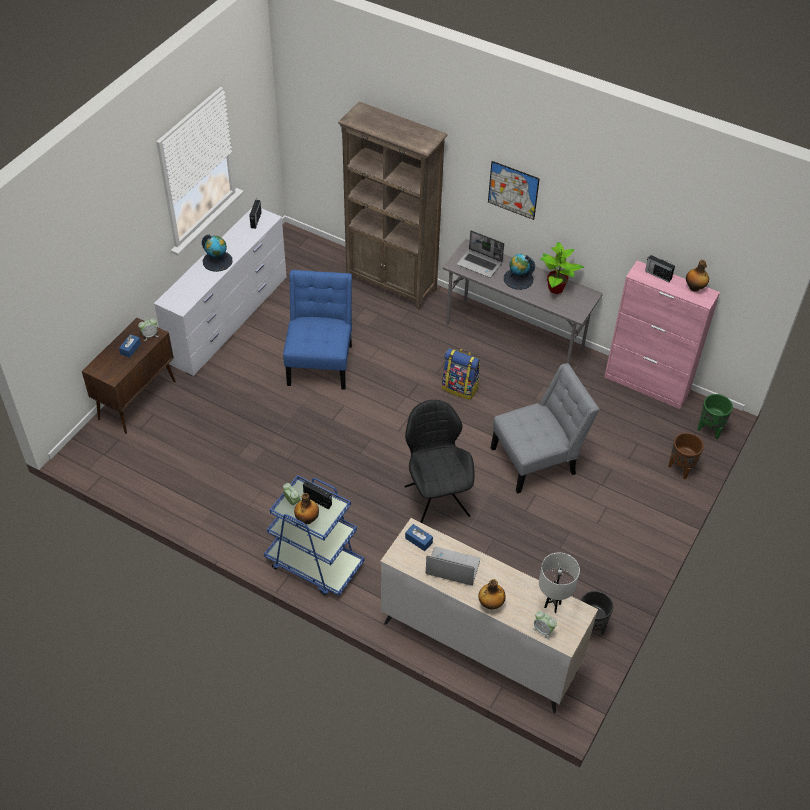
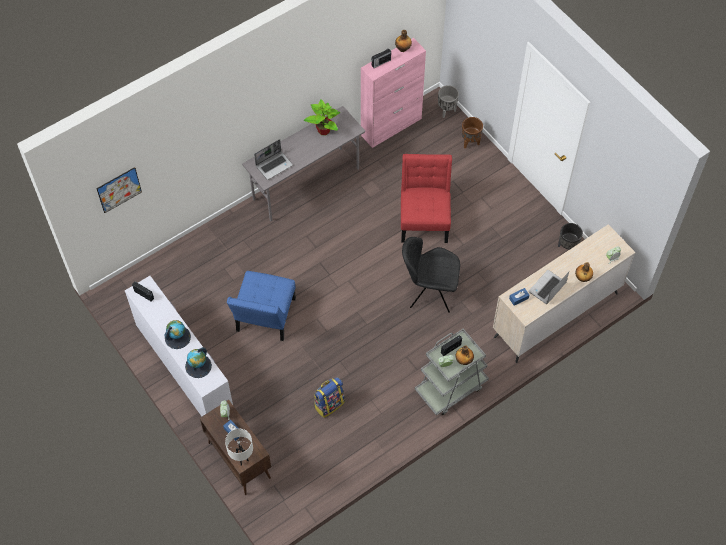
camera: 65 degrees left, 10 degrees up
blue cart [264,475,364,596] -> grey cart [415,329,489,415]
blue chair [283,270,352,390] -> blue chair turned 105 degrees counterclockwise [227,271,296,341]
brown bookcase [338,102,448,309] -> none
backpack [442,348,480,400] -> backpack moved to [314,377,345,418]
picture [488,161,540,220] -> picture moved to [96,167,142,213]
grey chair [491,363,599,494] -> red chair [401,154,452,243]
globe [504,254,535,290] -> globe moved to [185,347,212,378]
white table lamp [539,553,580,613] -> white table lamp moved to [225,429,253,466]
green planter [698,394,733,439] -> grey planter [438,85,459,118]

